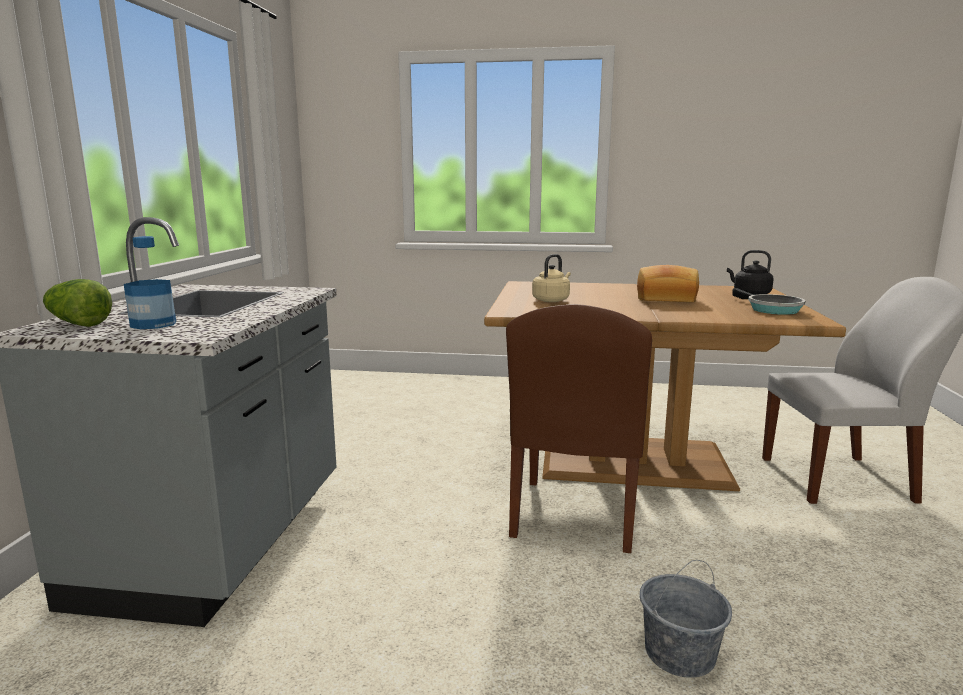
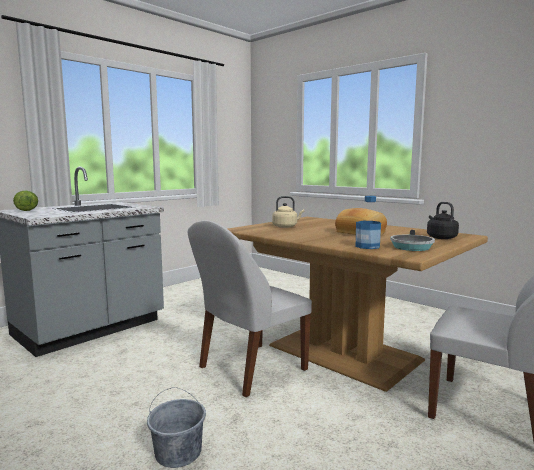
camera: 35 degrees right, 5 degrees down
bottle [124,236,176,329] -> bottle moved to [356,196,381,249]
brown chair [506,304,652,553] -> white chair [188,221,312,397]

